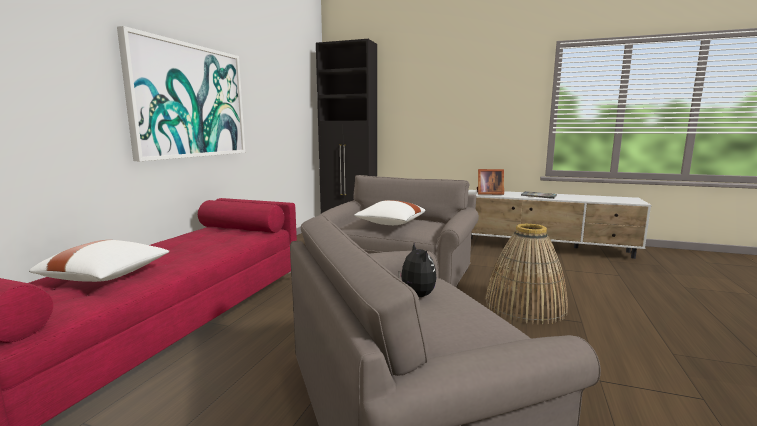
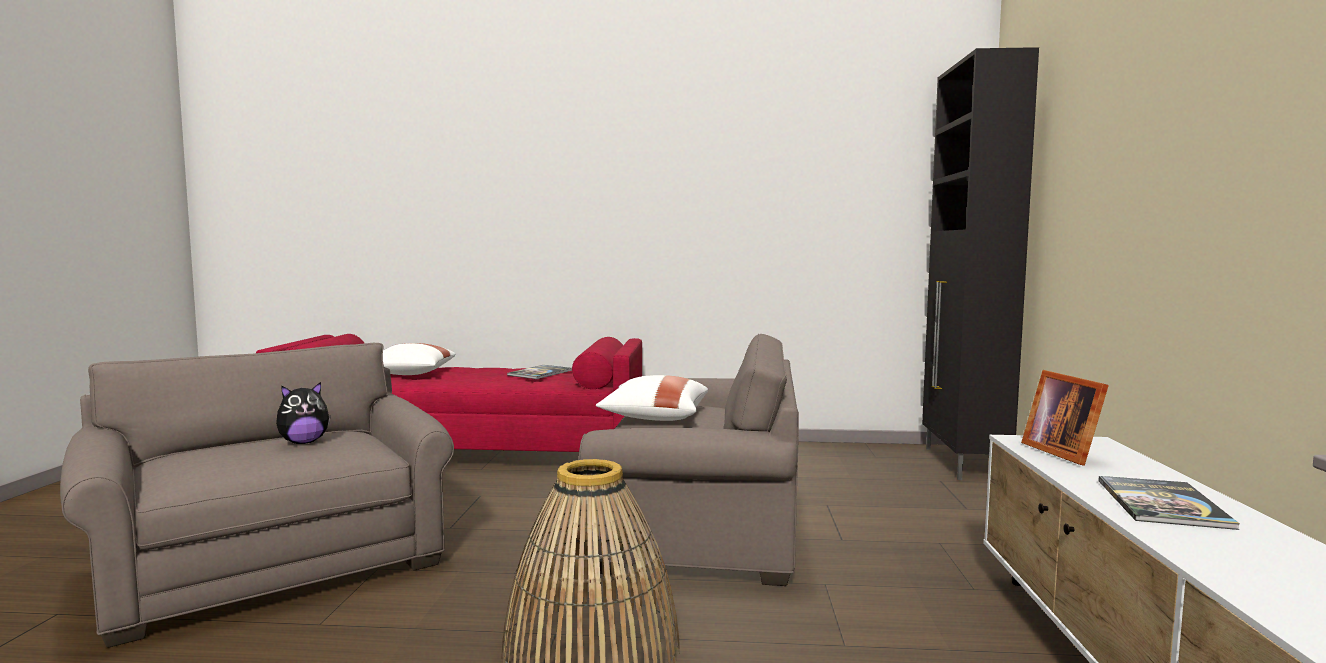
camera: 75 degrees right, 5 degrees down
picture [117,26,245,161] -> none
none -> book [507,365,572,379]

